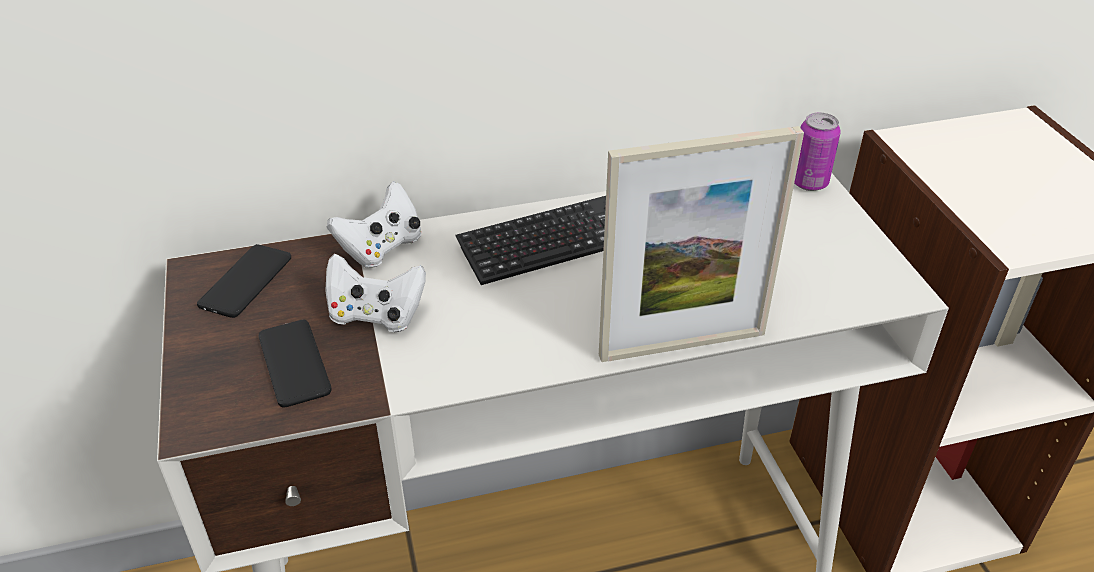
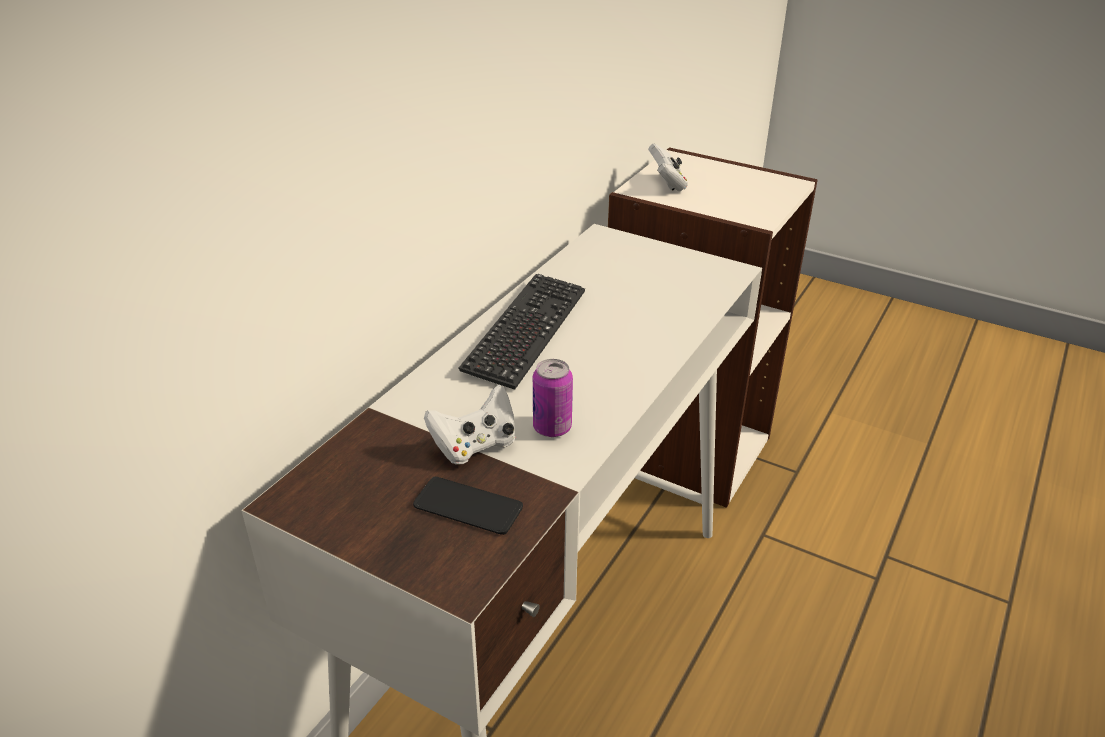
camera: 45 degrees left, 5 degrees down
phone [197,244,291,318] -> none
white game controller [327,181,421,268] -> white game controller moved to [648,143,688,191]
picture frame [599,126,804,362] -> none
can [794,112,841,191] -> can moved to [533,359,573,437]

